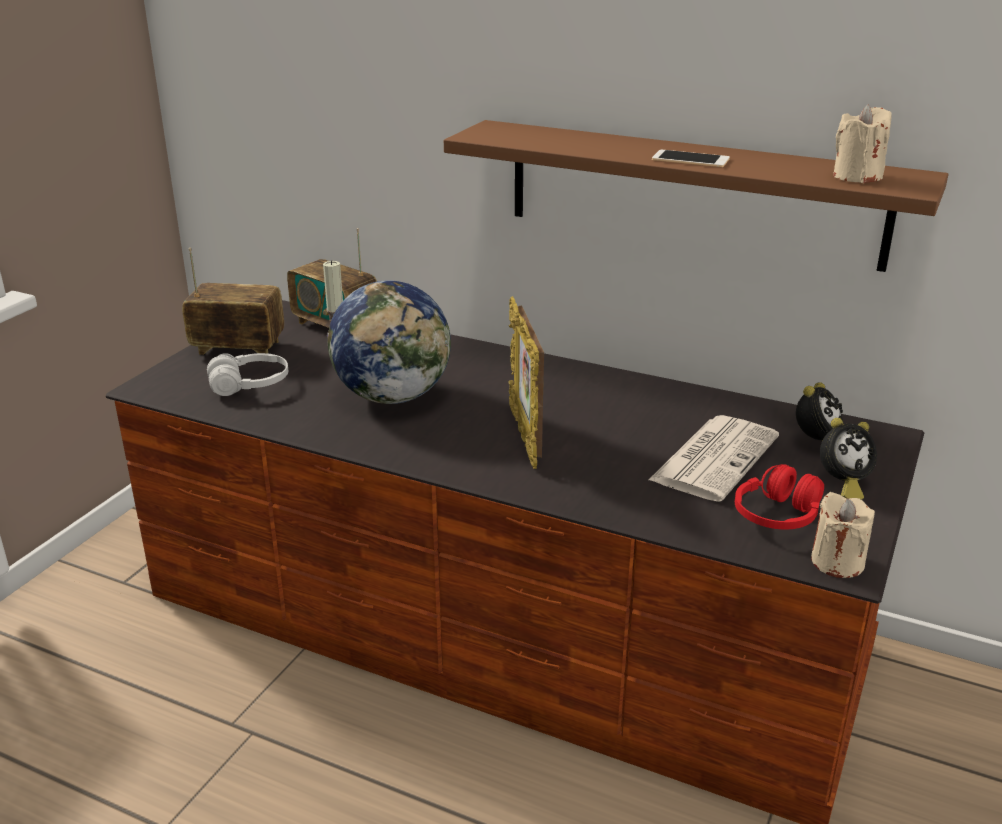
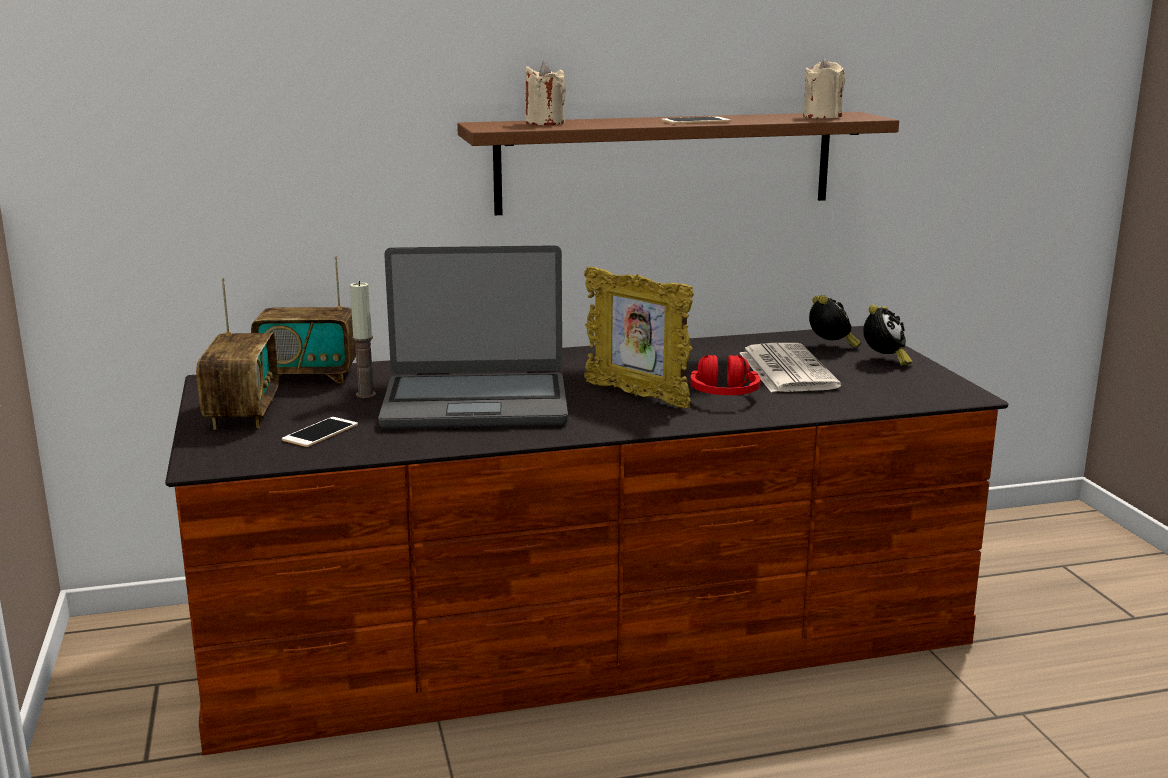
camera: 40 degrees left, 10 degrees down
radio [182,248,284,355] -> radio turned 120 degrees clockwise [196,278,278,429]
white headphones [207,353,288,396] -> phone [282,417,358,447]
globe [327,280,451,404] -> laptop [378,245,568,429]
red headphones [735,464,824,530] -> red headphones moved to [690,355,761,395]
beige candle [811,492,875,578] -> beige candle moved to [525,61,566,125]

